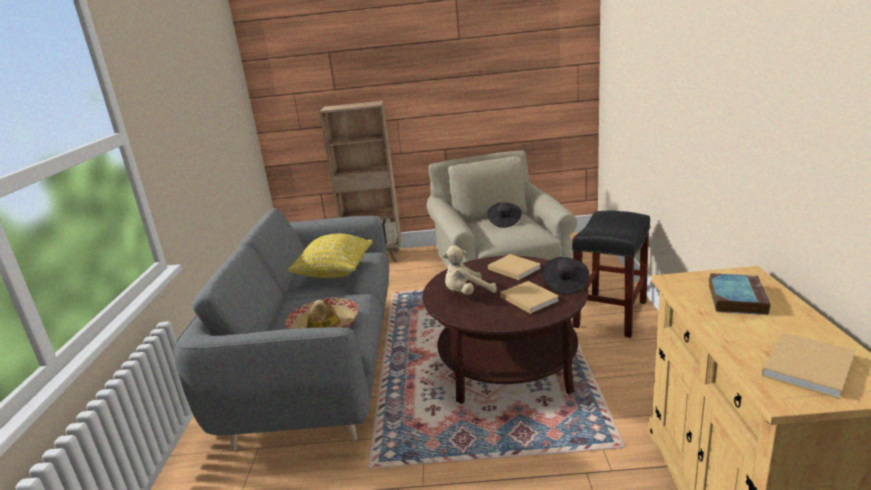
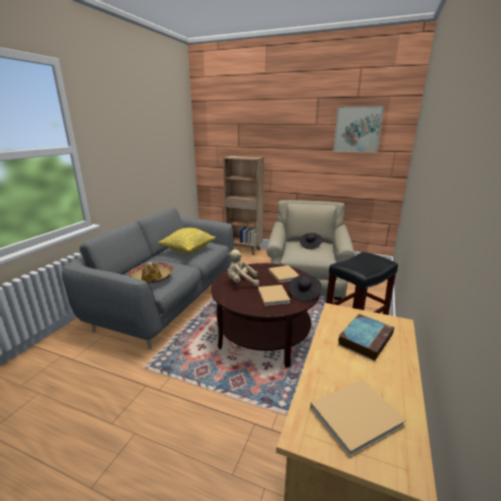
camera: 20 degrees right, 0 degrees up
none -> picture [333,106,384,153]

